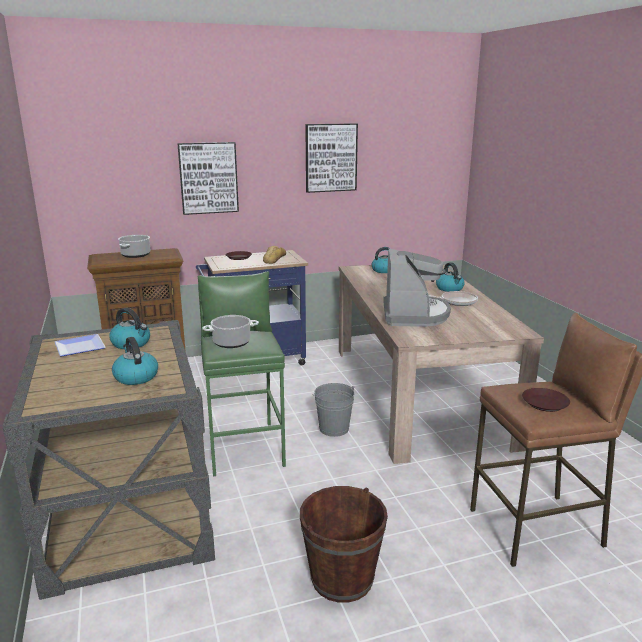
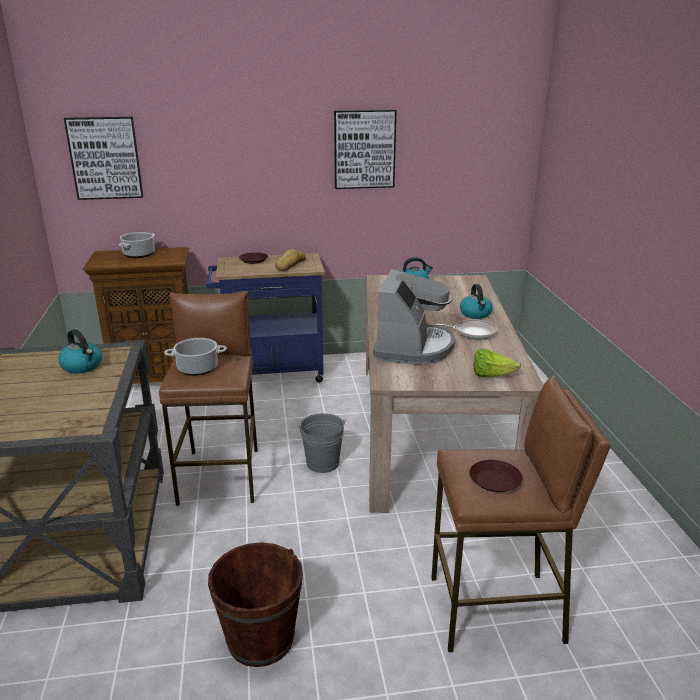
camera: 10 degrees right, 5 degrees up
plate [55,334,106,357] -> none
kettle [112,337,158,385] -> none
picture [177,142,239,215] -> picture moved to [64,117,143,200]
green stool [198,271,286,477] -> brown stool [159,291,258,506]
none -> lettuce [474,348,521,377]

